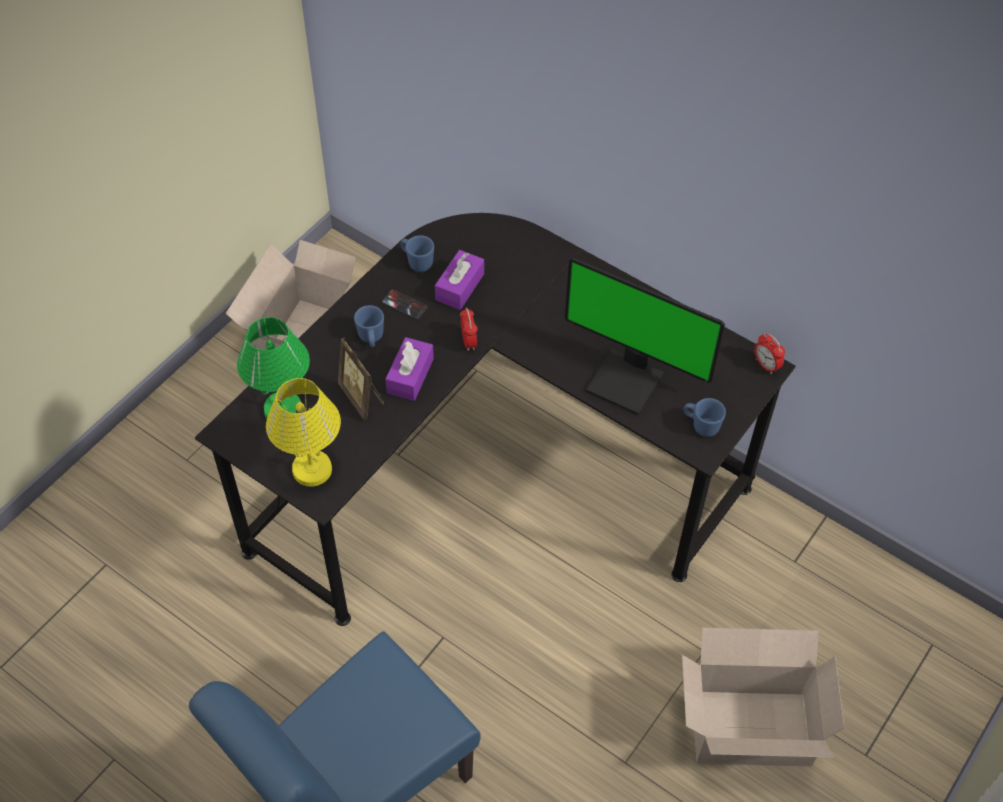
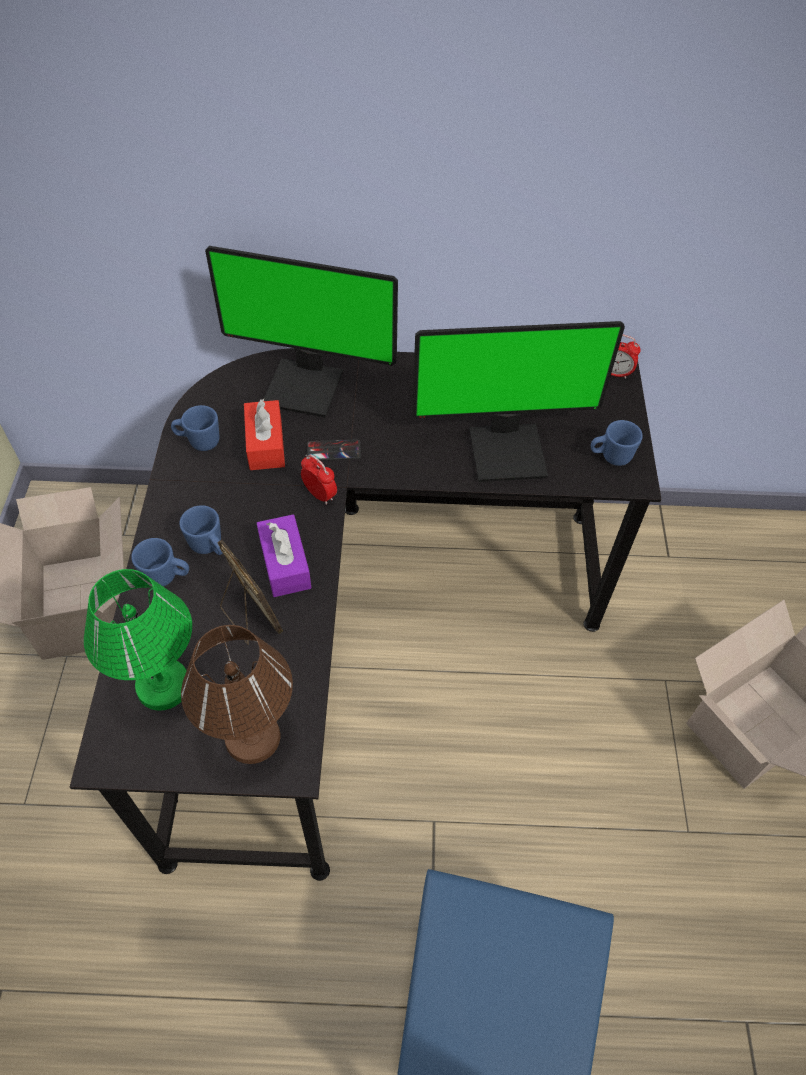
camera: 35 degrees left, 0 degrees up
yellow table lamp [266,378,341,487] -> brown table lamp [181,625,293,764]
picture frame [338,338,384,420] -> picture frame turned 150 degrees counterclockwise [217,540,283,645]
phone [382,289,428,320] -> phone moved to [307,439,361,461]
purple tissue box [435,250,484,310] -> red tissue box [244,399,285,470]
none -> blue mug [131,538,189,586]
none -> monitor [205,246,398,417]

